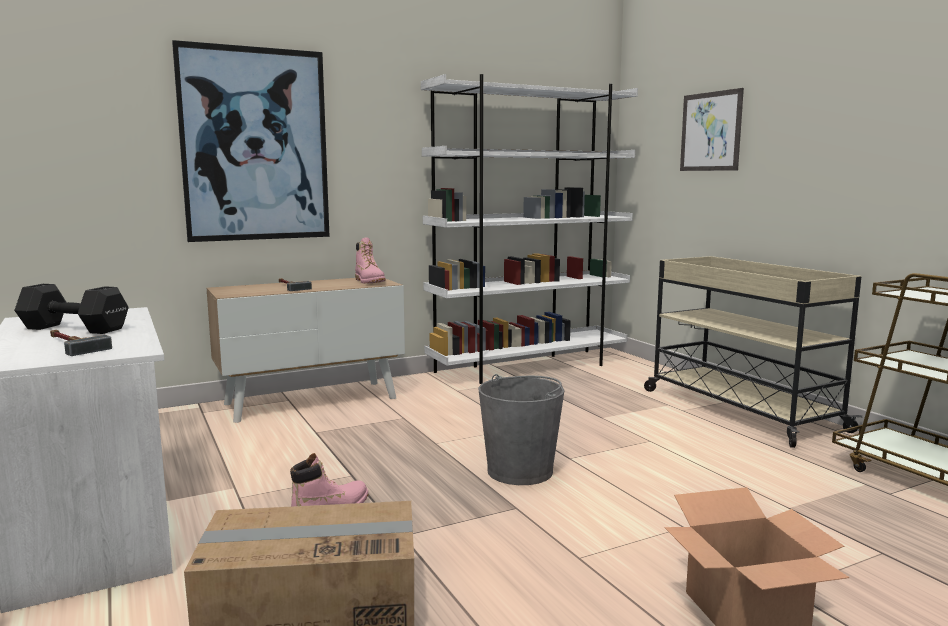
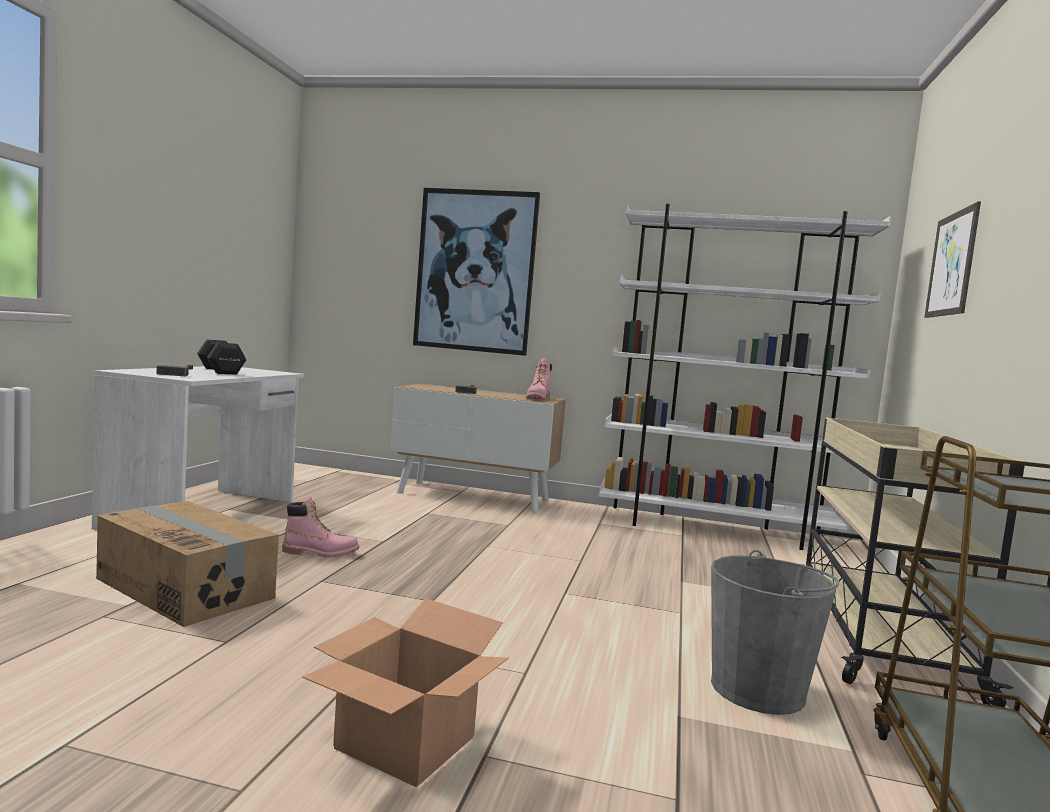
camera: 40 degrees right, 5 degrees down
grey bucket [478,374,565,485] -> grey bucket moved to [711,550,839,715]

